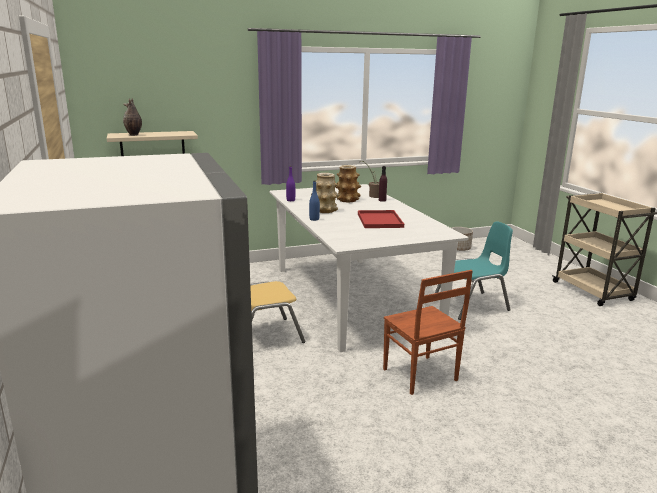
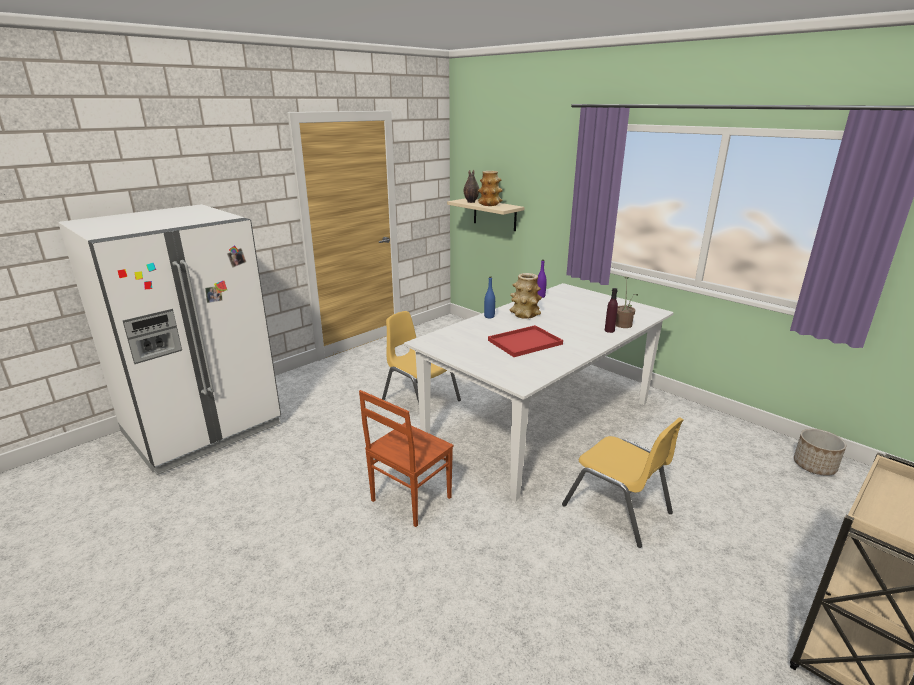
camera: 65 degrees right, 5 degrees up
vase [335,165,361,202] -> vase moved to [478,171,503,206]
turquoise chair [435,222,513,320] -> yellow chair [562,417,684,548]

